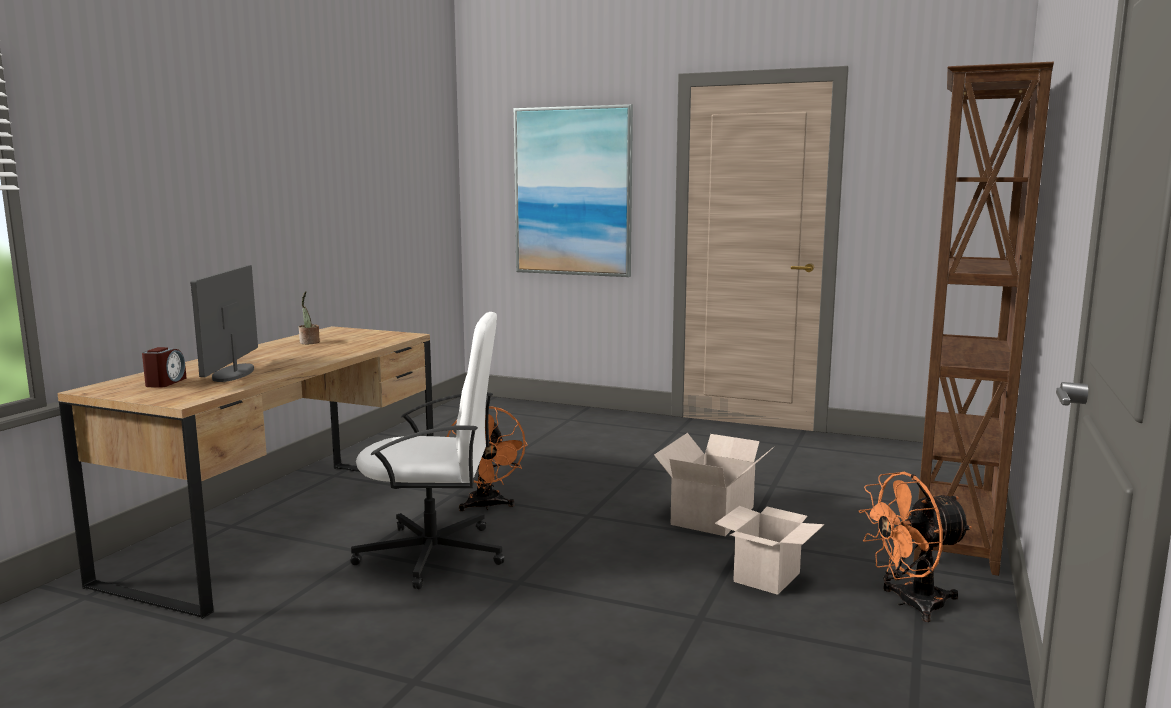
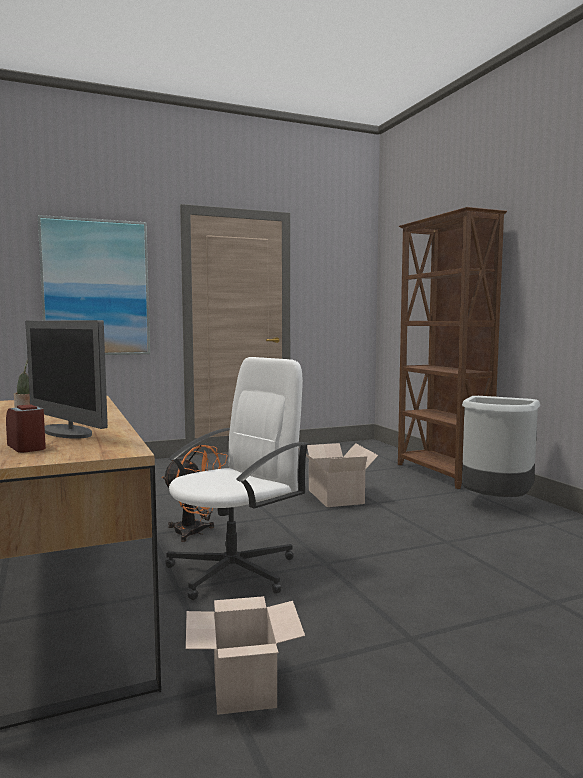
camera: 45 degrees left, 5 degrees down
cardboard box [715,506,824,595] -> cardboard box moved to [186,596,305,715]
orange fan [858,472,972,622] -> grey trash can [462,396,540,497]

